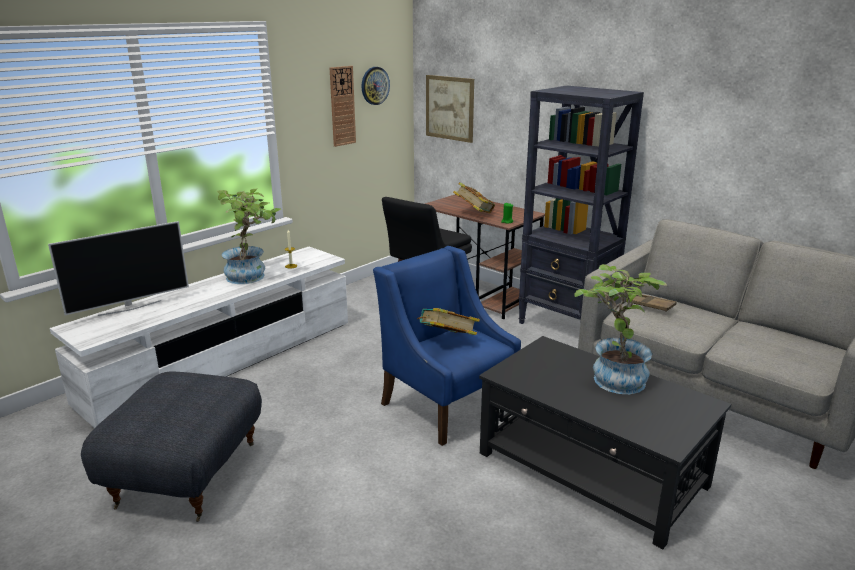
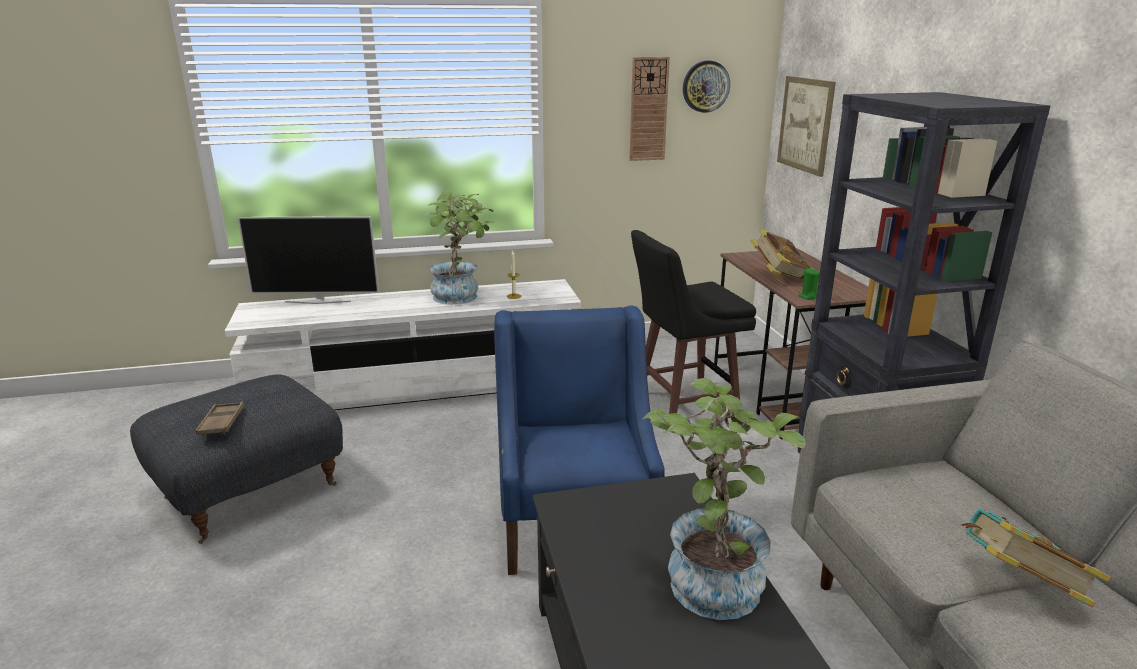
camera: 35 degrees right, 0 degrees up
book [417,308,480,335] -> book moved to [961,509,1111,607]
brown tray [626,294,676,312] -> brown tray moved to [195,401,244,436]

